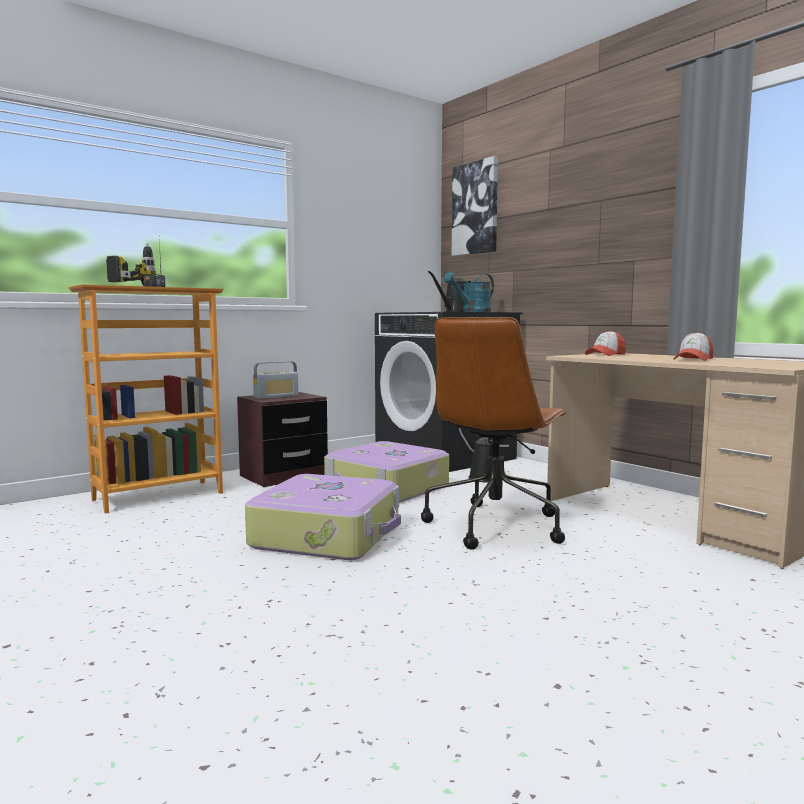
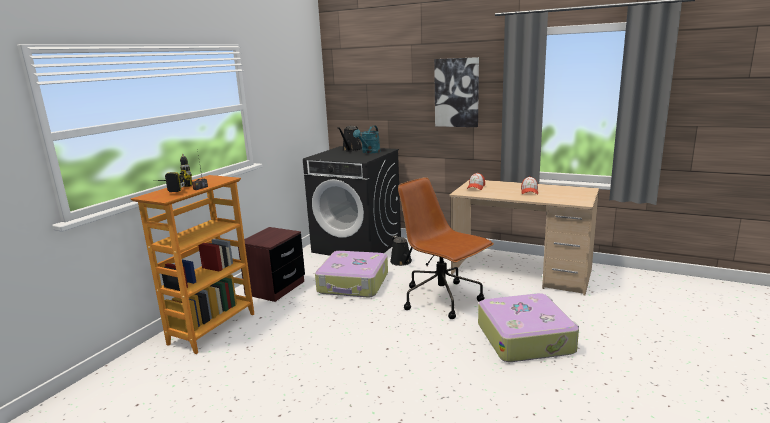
camera: 25 degrees left, 10 degrees up
suitcase [245,474,401,560] -> suitcase moved to [478,293,579,362]
radio [253,361,298,399] -> none
brown office chair [421,317,567,550] -> brown office chair turned 135 degrees clockwise [398,177,494,319]
picture [452,156,498,256] -> picture moved to [434,57,479,127]

